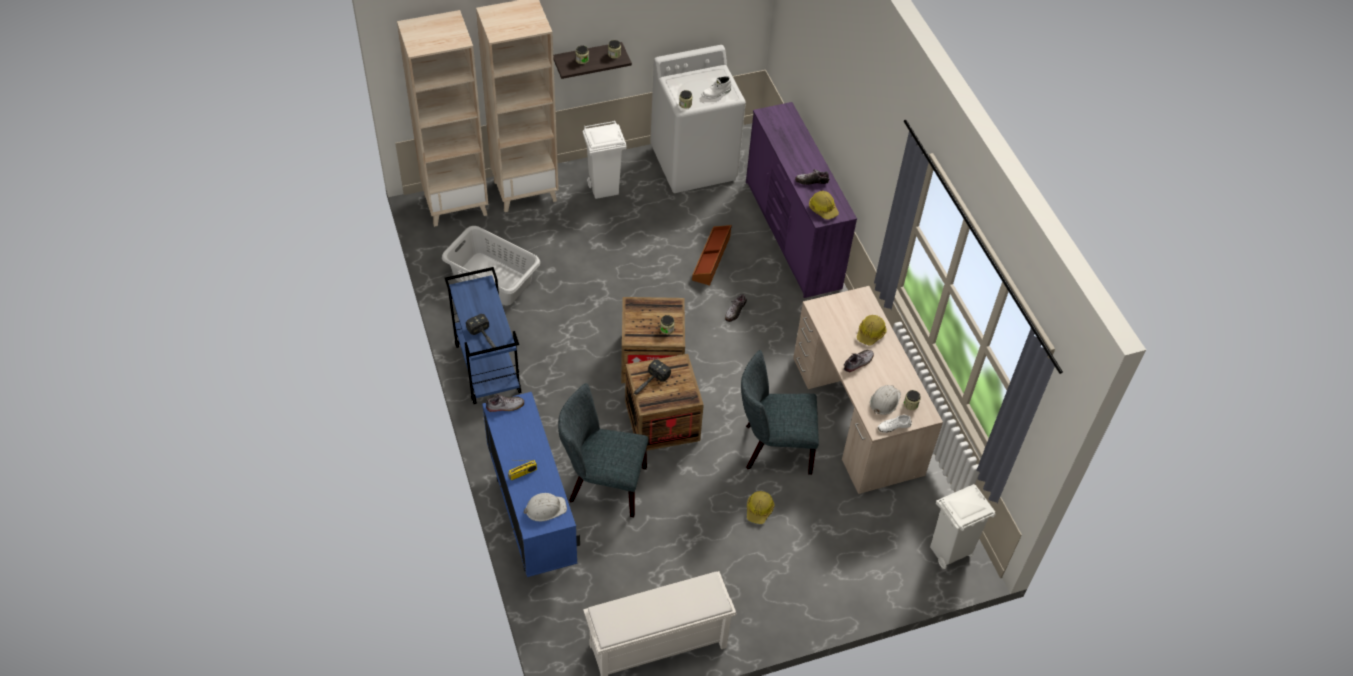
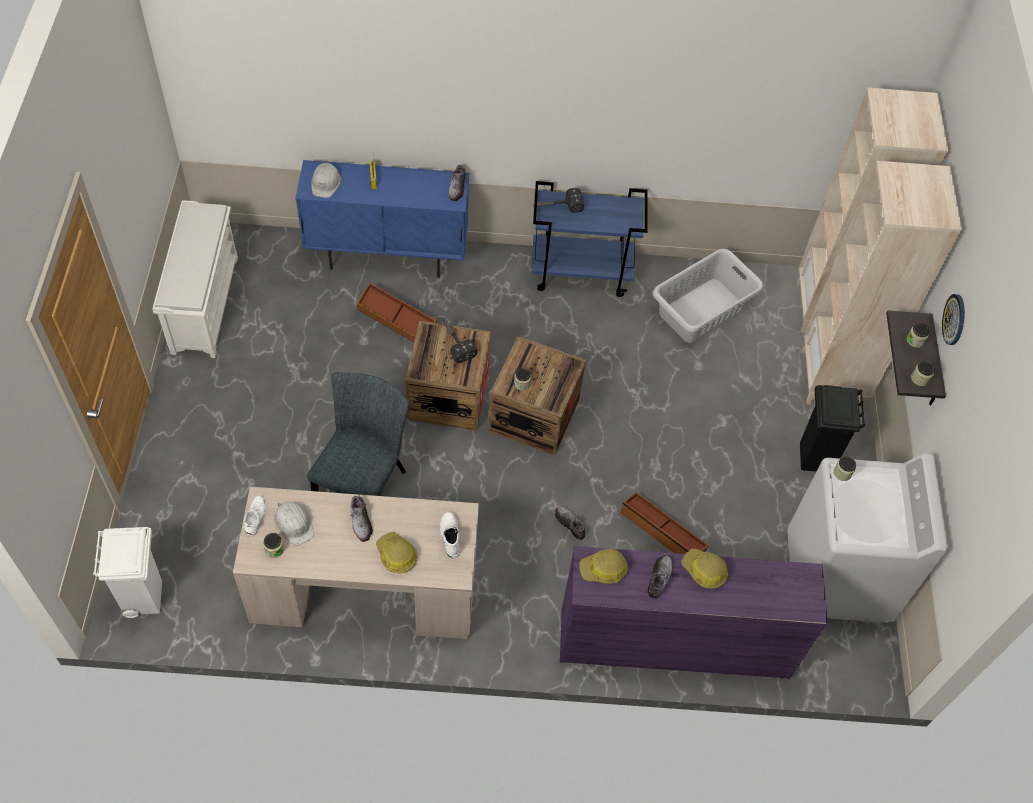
camera: 110 degrees right, 5 degrees up
grey chair [558,383,648,517] -> brown storage box [357,282,437,342]
white trash can [583,121,627,199] -> black trash can [800,385,865,471]
white boot [701,76,731,99] -> white boot moved to [440,512,460,558]
hard hat [747,491,775,524] -> hard hat moved to [681,549,728,589]
none -> wall clock [942,294,965,345]

